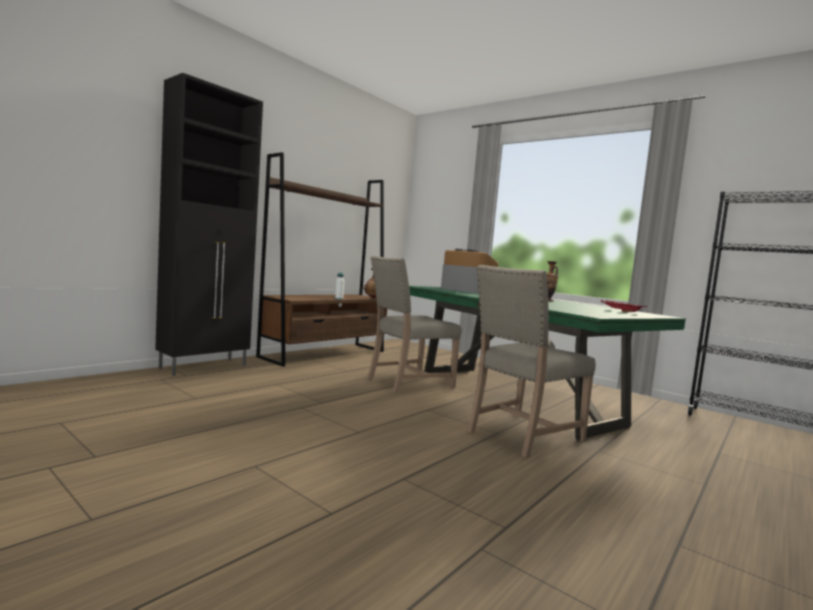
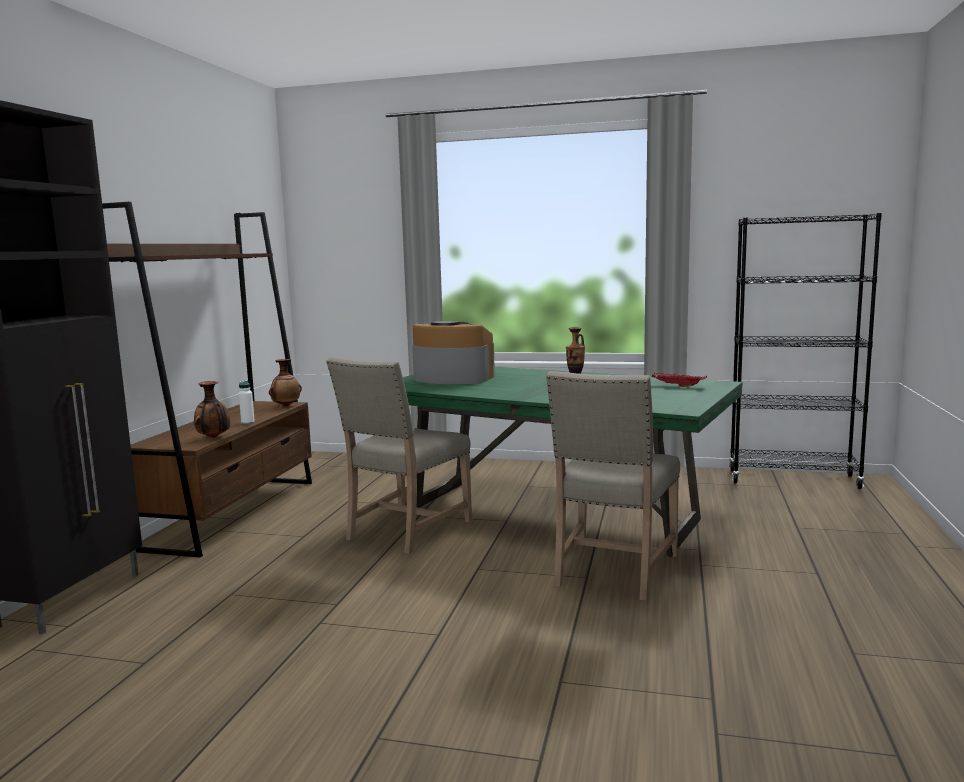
camera: 25 degrees left, 5 degrees up
none -> vase [194,381,230,438]

